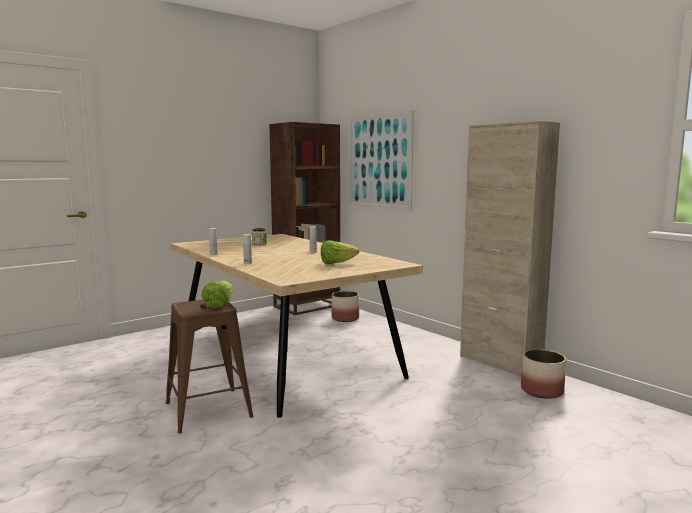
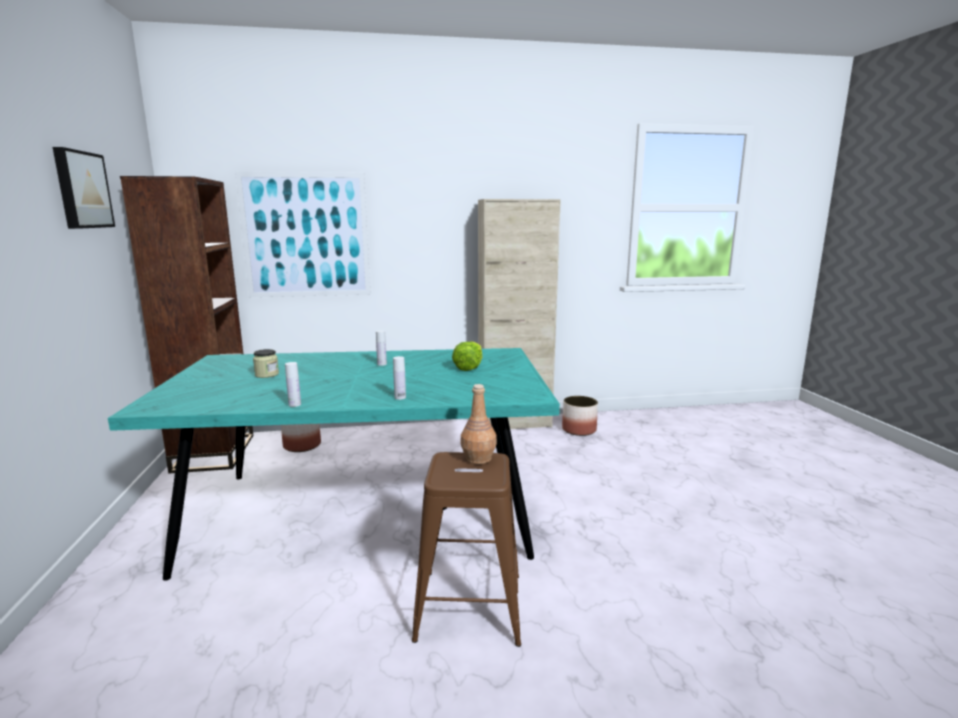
camera: 60 degrees left, 5 degrees up
beige dining table [171,234,423,418] -> turquoise dining table [108,348,560,581]
lettuce [202,281,233,308] -> brown bottle [460,384,497,464]
none -> picture [53,147,115,229]

